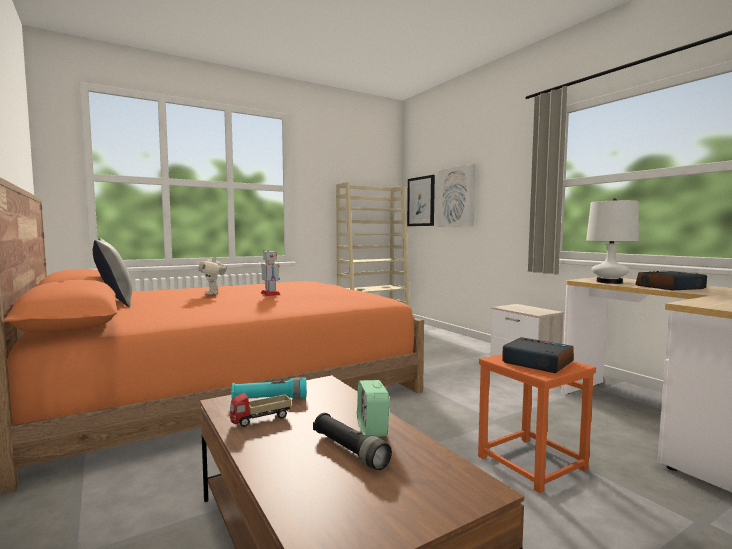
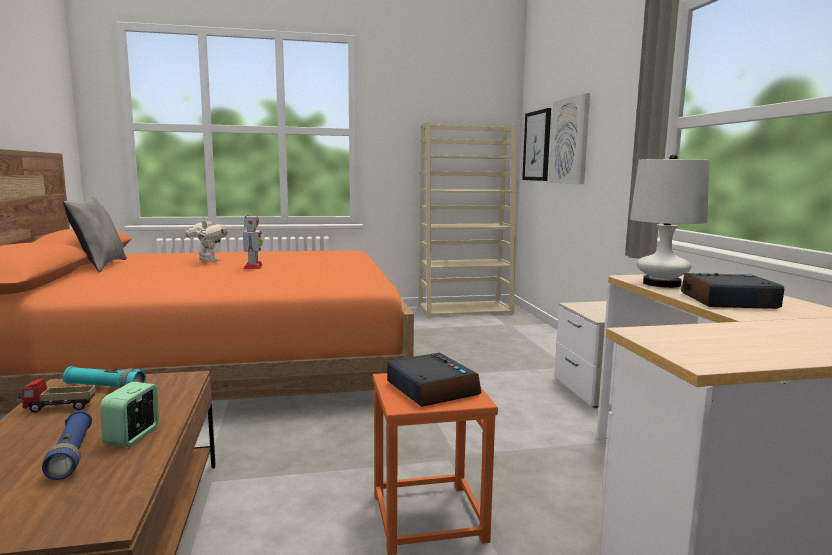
camera: 20 degrees right, 5 degrees up
toy robot [198,257,227,295] -> toy robot turned 135 degrees clockwise [185,217,227,262]
black flashlight [313,413,392,470] -> blue flashlight [42,411,92,480]

